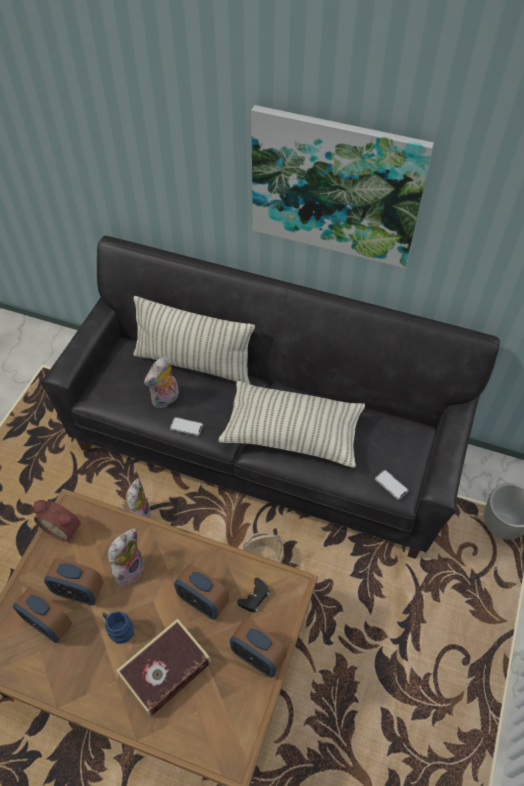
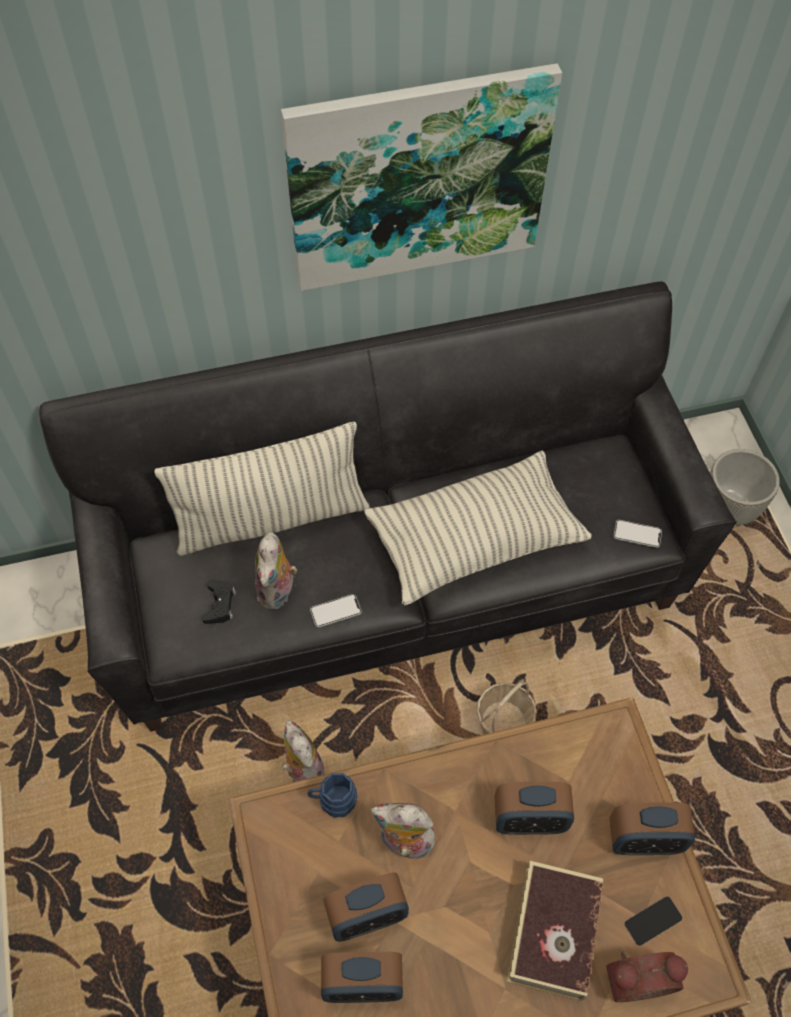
camera: 35 degrees left, 5 degrees up
alarm clock [33,500,81,542] -> alarm clock moved to [606,951,688,1002]
blue mug [102,611,134,644] -> blue mug moved to [308,773,357,817]
plush toy [108,528,145,587] -> plush toy turned 75 degrees counterclockwise [371,803,440,859]
black game controller [237,578,270,613] -> black game controller moved to [202,580,236,624]
none -> phone [625,896,682,946]

